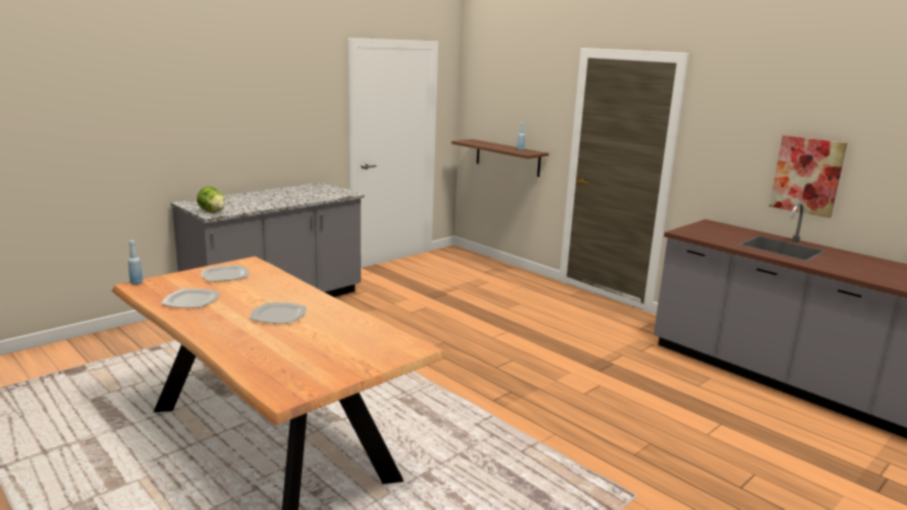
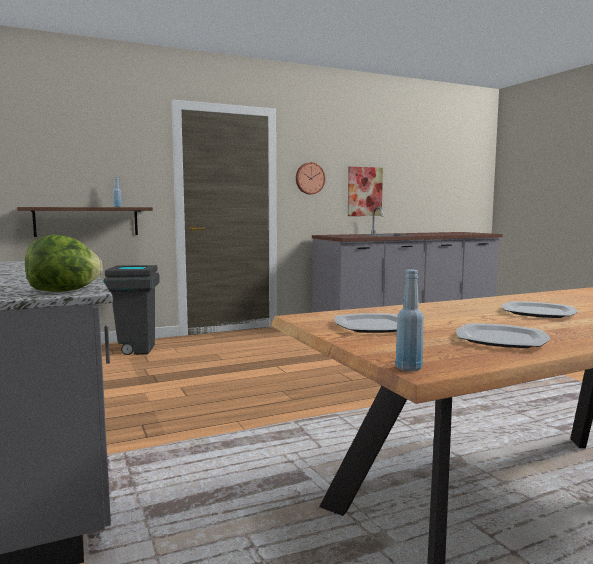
camera: 70 degrees left, 10 degrees down
none -> grey trash can [103,265,159,355]
none -> wall clock [296,162,325,194]

